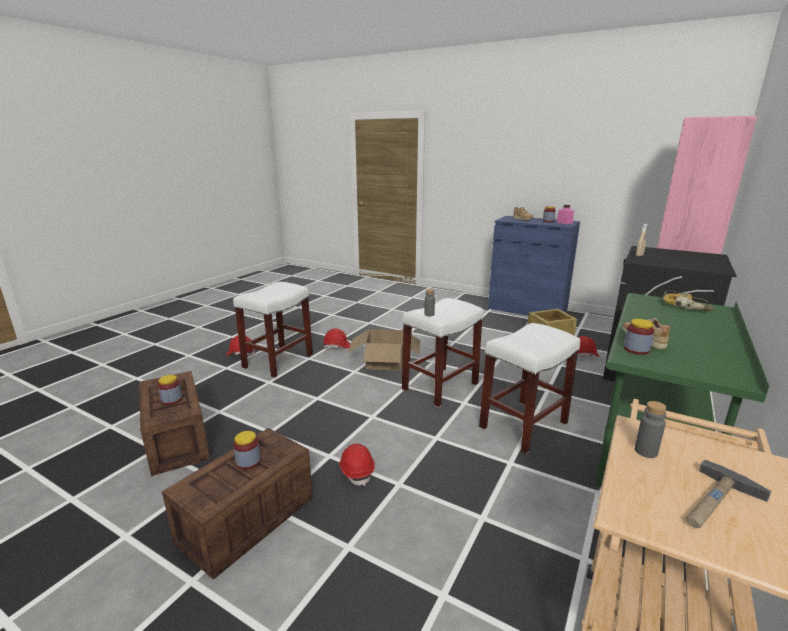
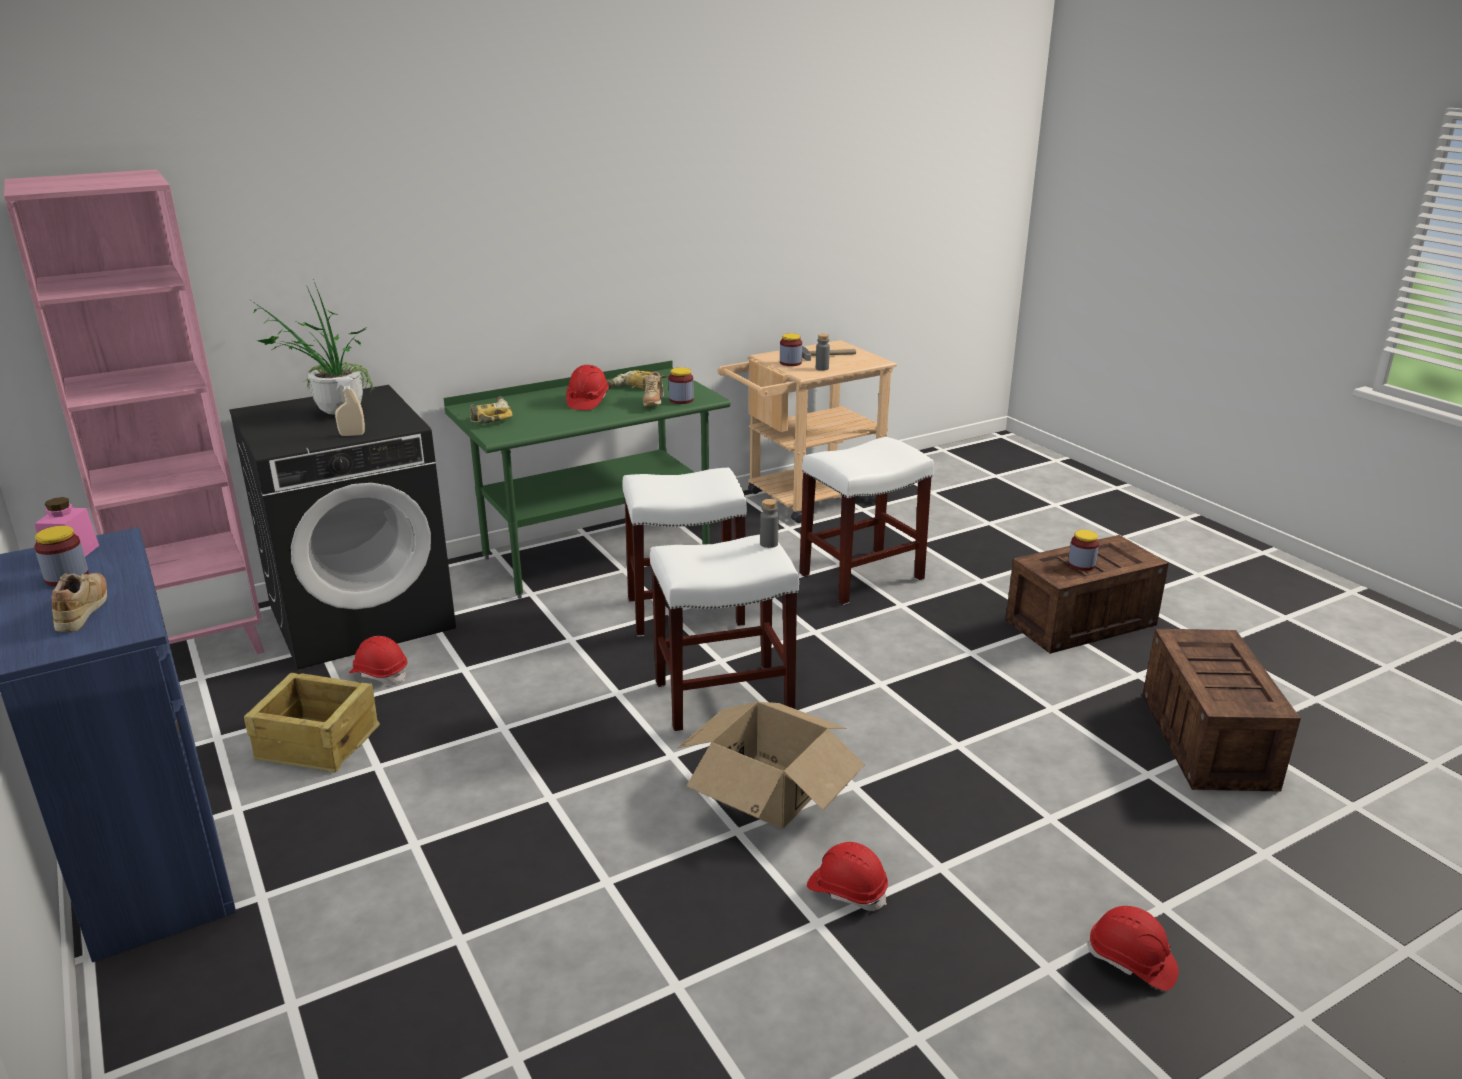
camera: 150 degrees left, 5 degrees up
jar [158,375,182,405] -> jar moved to [780,333,802,366]
white stool [233,282,313,378] -> white stool moved to [799,437,934,605]
red hard hat [339,444,375,486] -> red hard hat moved to [566,365,609,410]
none -> potted plant [252,279,375,415]
none -> power drill [607,370,670,389]

